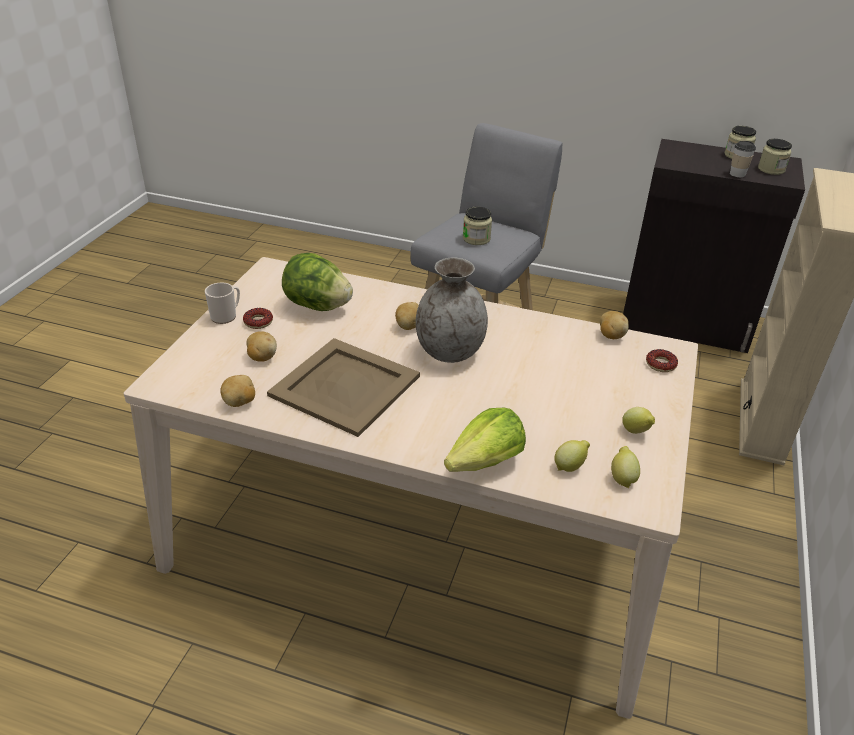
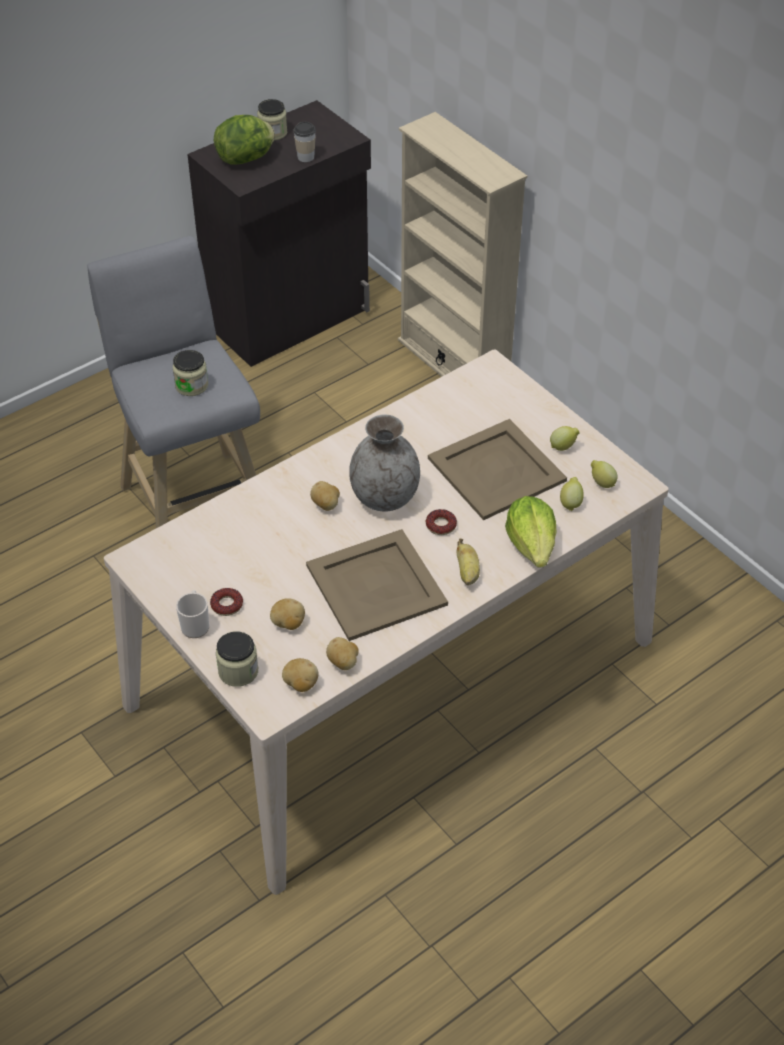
camera: 55 degrees left, 10 degrees up
lettuce [282,253,353,311] -> lettuce moved to [214,115,275,164]
potato [599,311,629,339] -> potato moved to [282,658,319,692]
donut [646,349,678,372] -> donut moved to [426,509,457,535]
jar [758,139,792,175] -> jar moved to [216,631,258,687]
none -> beige tray [428,419,567,520]
none -> banana [457,538,480,585]

